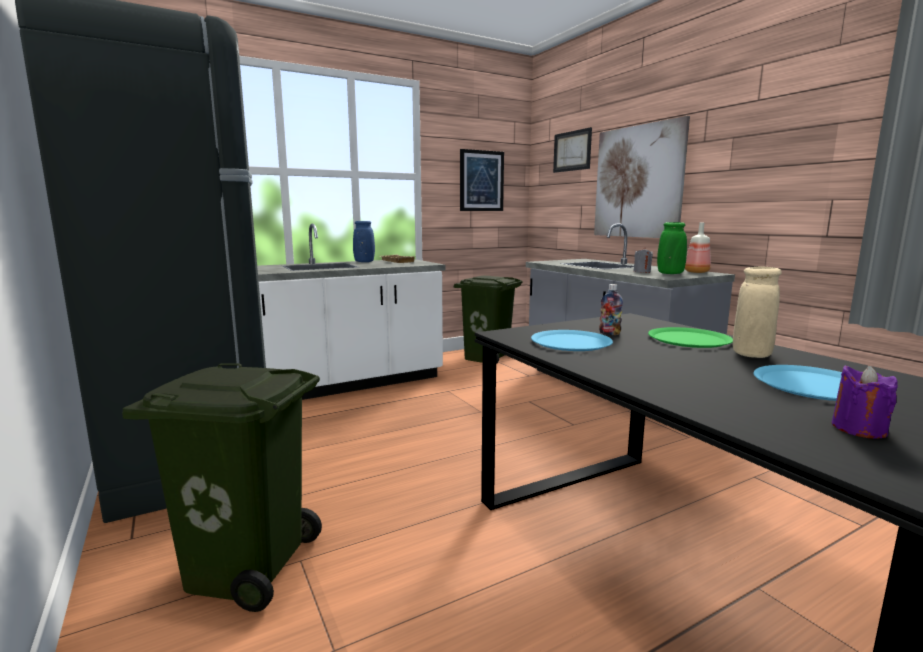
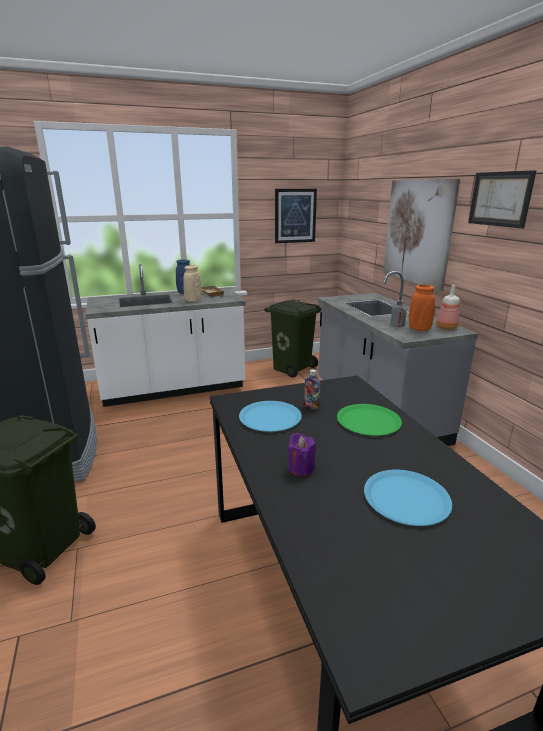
camera: 10 degrees right, 10 degrees up
picture [553,127,592,173] -> picture moved to [468,170,537,228]
green vase [657,222,687,274] -> orange vase [409,285,435,331]
beige vase [733,267,782,358] -> beige vase moved to [183,265,202,302]
purple candle [832,365,898,438] -> purple candle moved to [288,433,316,476]

